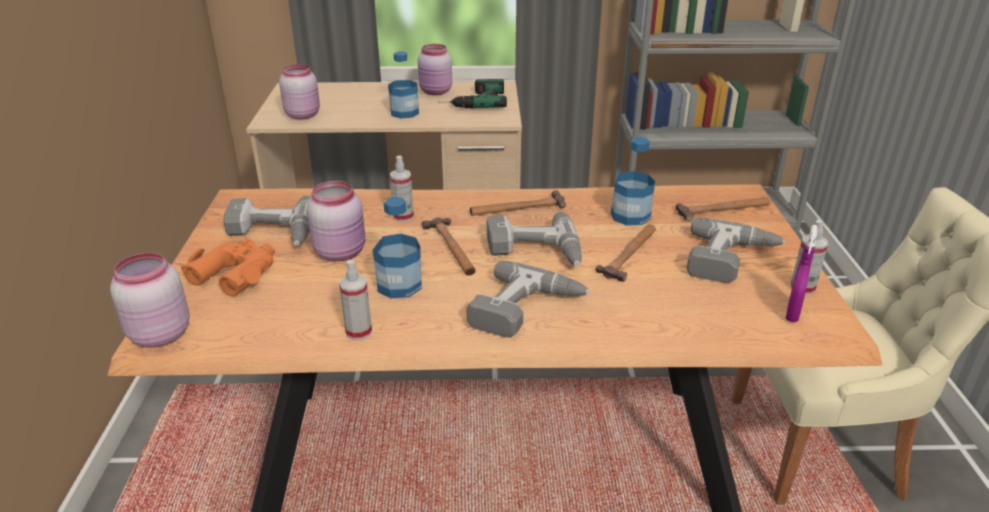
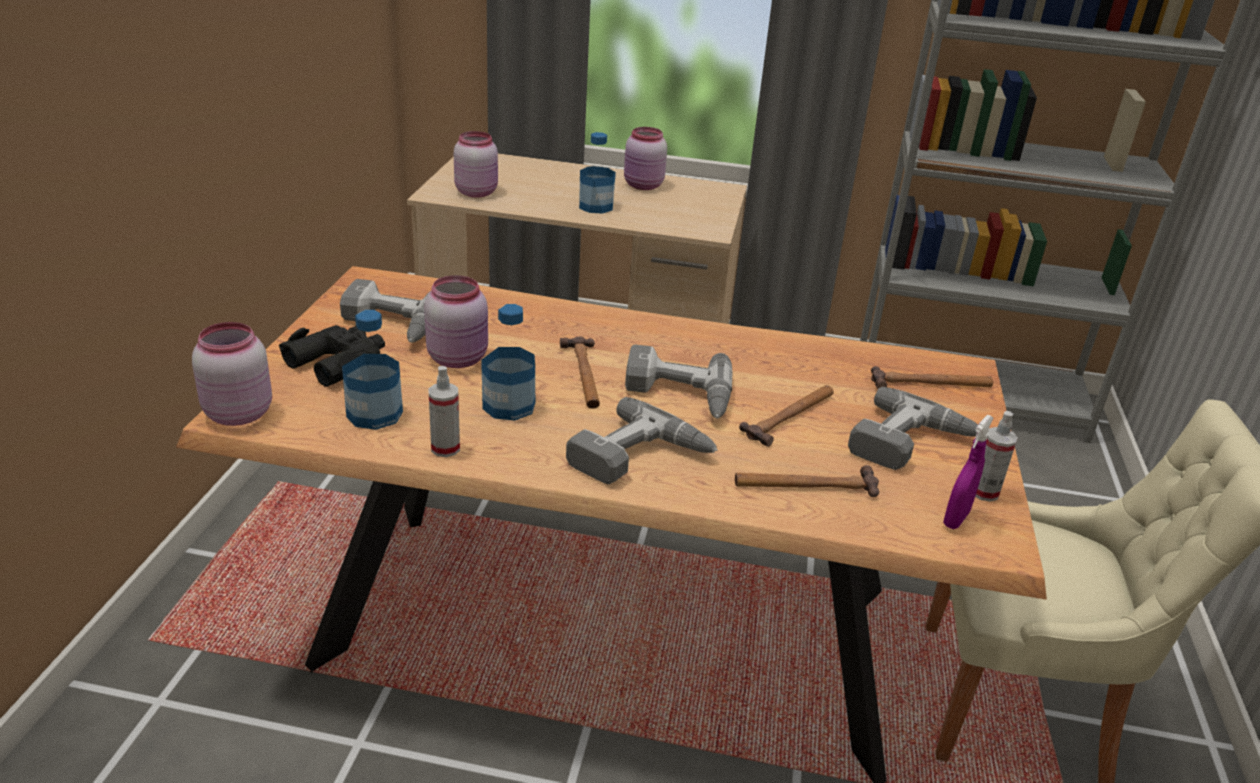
camera: 10 degrees right, 0 degrees up
orange binoculars [181,238,275,297] -> black binoculars [279,325,385,387]
spray bottle [390,155,414,222] -> none
power drill [438,79,507,108] -> none
hammer [470,190,566,216] -> hammer moved to [735,465,879,497]
bottle [611,137,655,226] -> bottle moved to [342,310,403,430]

